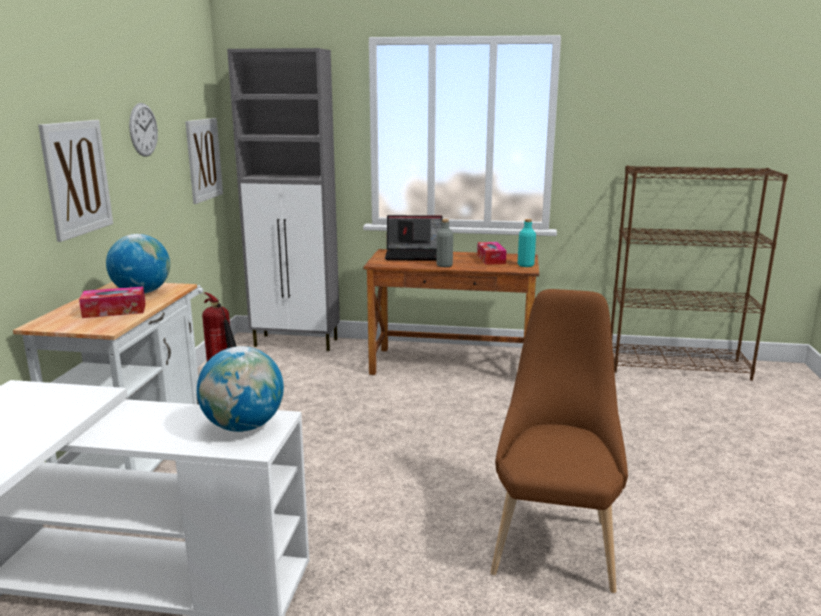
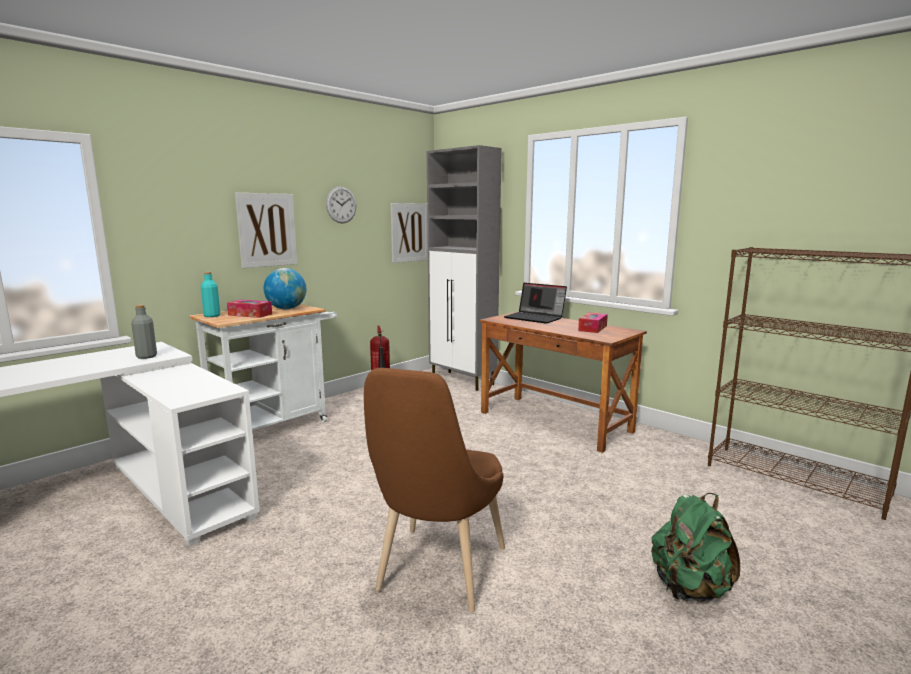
camera: 35 degrees right, 5 degrees down
globe [197,346,284,432] -> none
grey bottle [437,219,453,267] -> grey bottle moved to [131,305,157,359]
brown chair [490,289,628,593] -> brown chair turned 150 degrees clockwise [364,368,505,612]
turquoise bottle [518,219,536,267] -> turquoise bottle moved to [201,272,220,317]
none -> green backpack [651,493,740,602]

